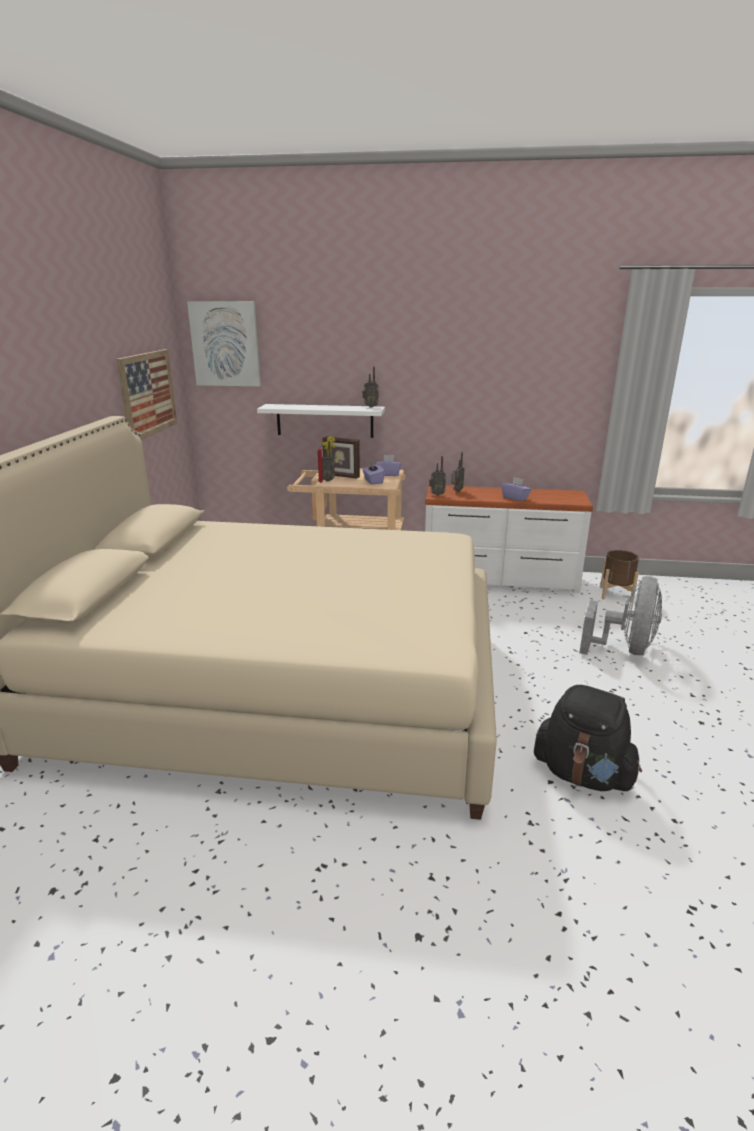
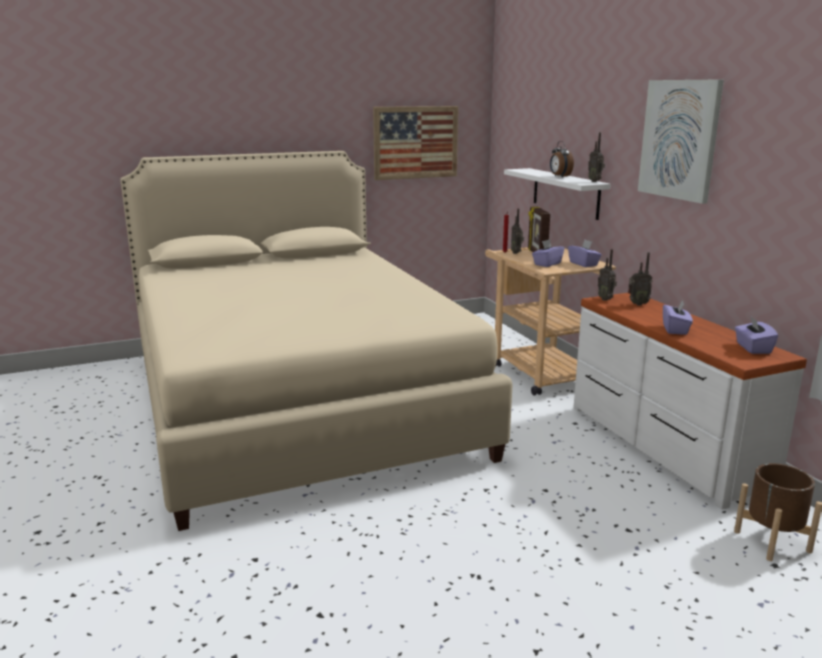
camera: 60 degrees right, 5 degrees down
picture [187,301,261,387] -> picture moved to [638,80,724,204]
black backpack [534,685,642,791] -> none
grey fan [579,576,662,655] -> none
none -> alarm clock [550,141,574,178]
none -> purple tissue box [735,315,778,354]

